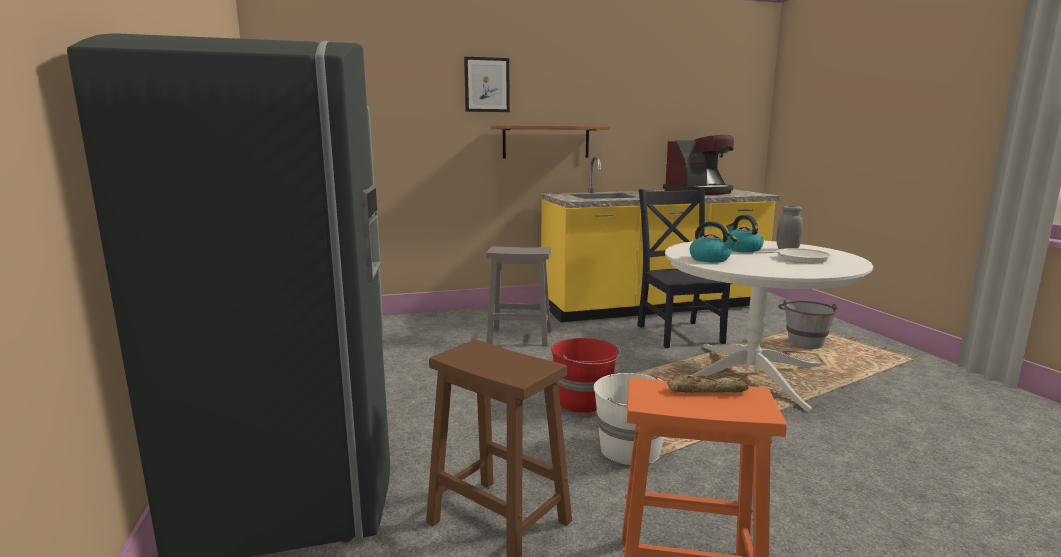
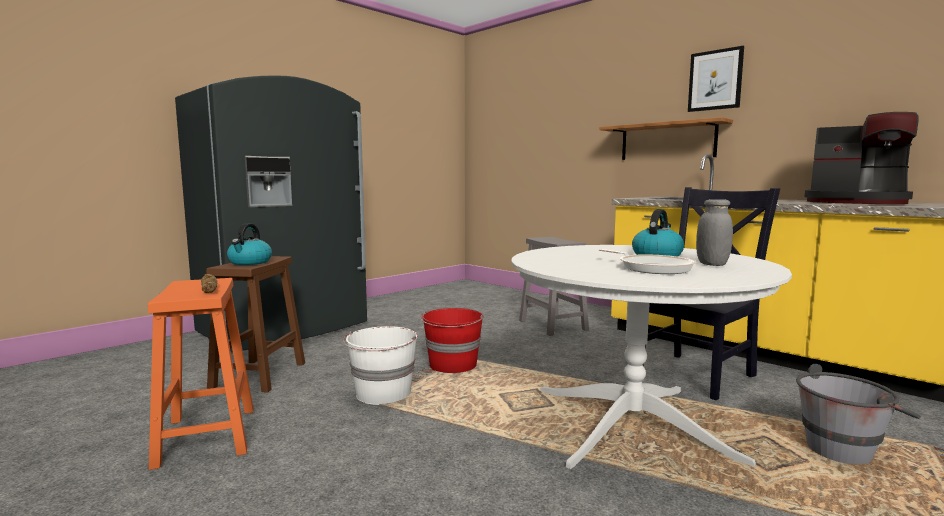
camera: 60 degrees right, 5 degrees down
picture [464,57,510,112] -> picture moved to [688,46,744,112]
kettle [690,221,738,262] -> kettle moved to [227,223,272,265]

